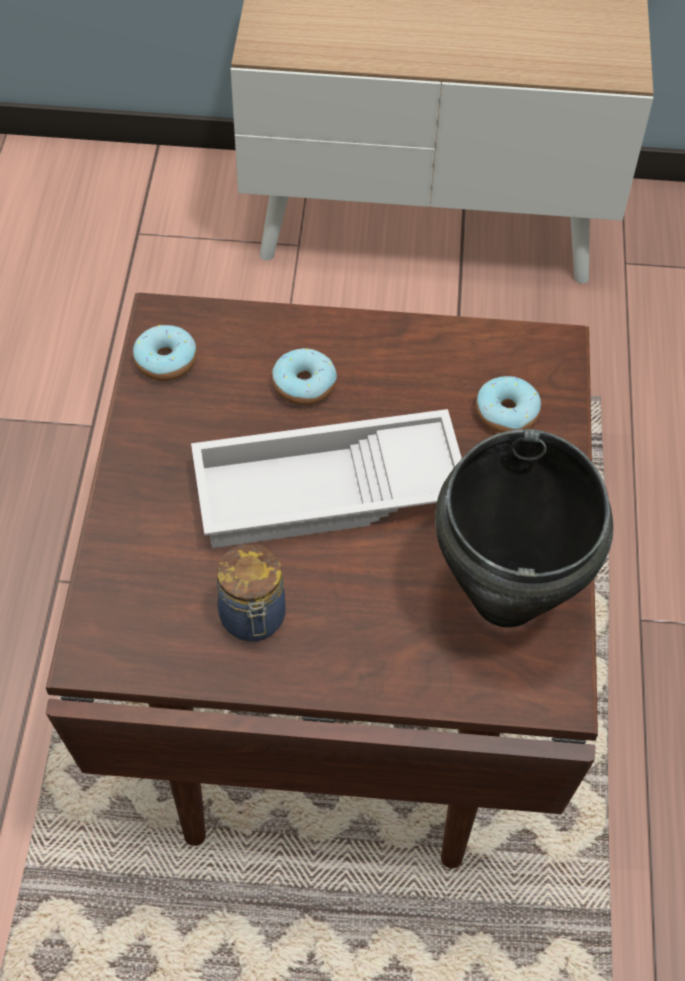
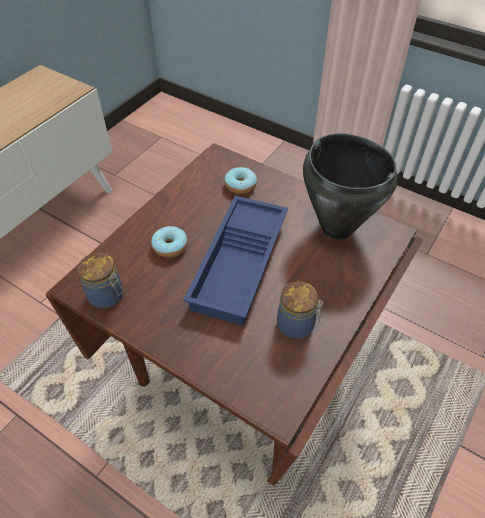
camera: 60 degrees left, 5 degrees down
donut [133,325,197,381] -> jar [78,253,123,309]
white tray [191,409,462,548] -> blue tray [183,196,288,326]

